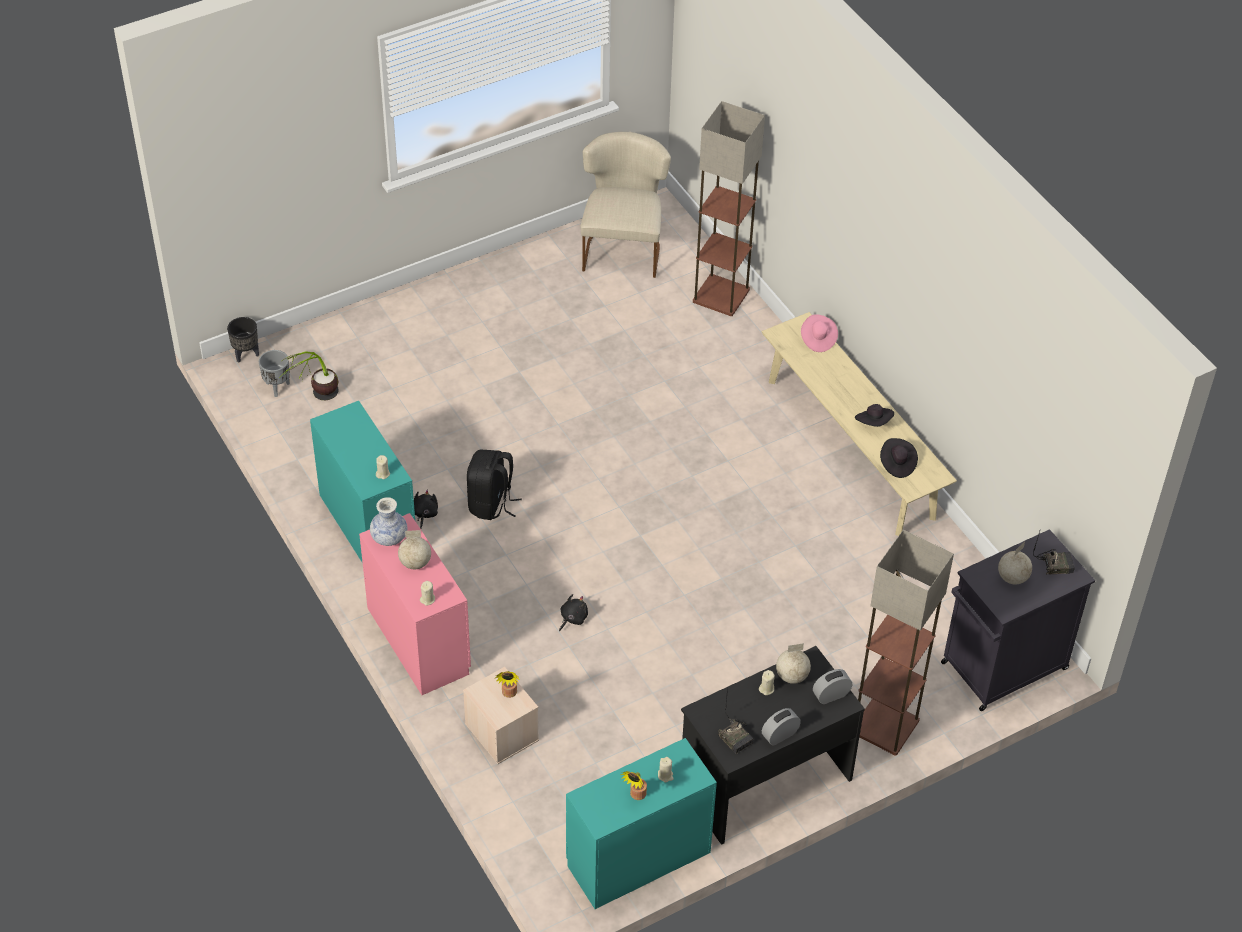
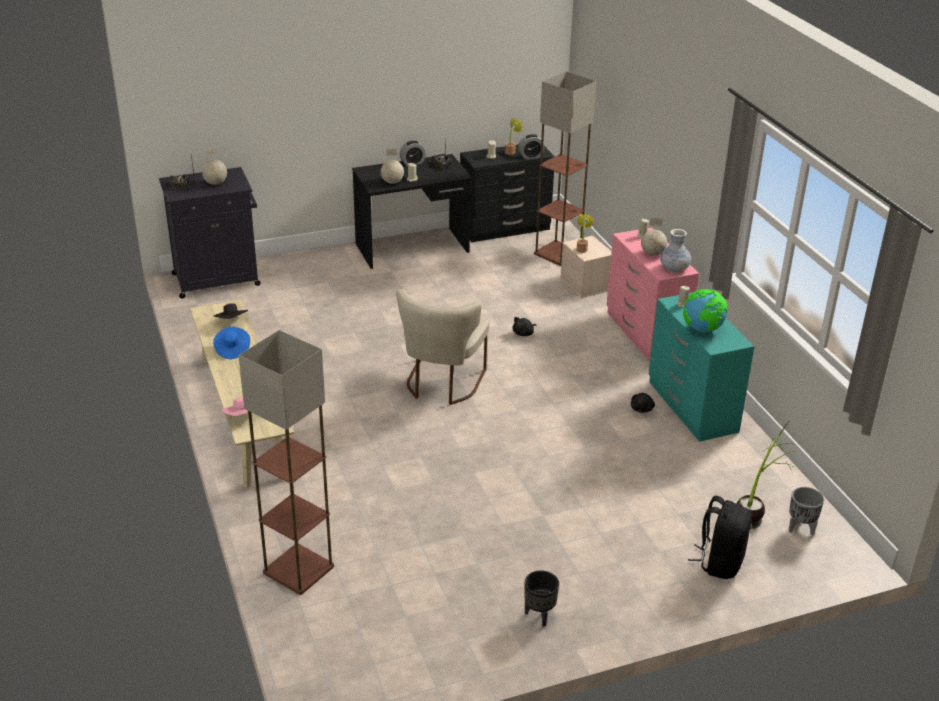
camera: 170 degrees left, 15 degrees down
black planter [227,317,259,362] -> black planter moved to [524,570,559,627]
black backpack [467,450,522,520] -> black backpack moved to [688,496,752,579]
turquoise dresser [566,738,717,909] -> black dresser [460,144,555,242]
beige chair [581,131,671,278] -> beige chair moved to [396,289,489,405]
alarm clock [813,669,852,704] -> alarm clock moved to [518,134,544,159]
black hat [855,404,894,427] -> blue hat [213,327,250,359]
floor lamp [858,530,954,756] -> floor lamp moved to [534,71,597,266]
none -> globe [683,289,728,333]

